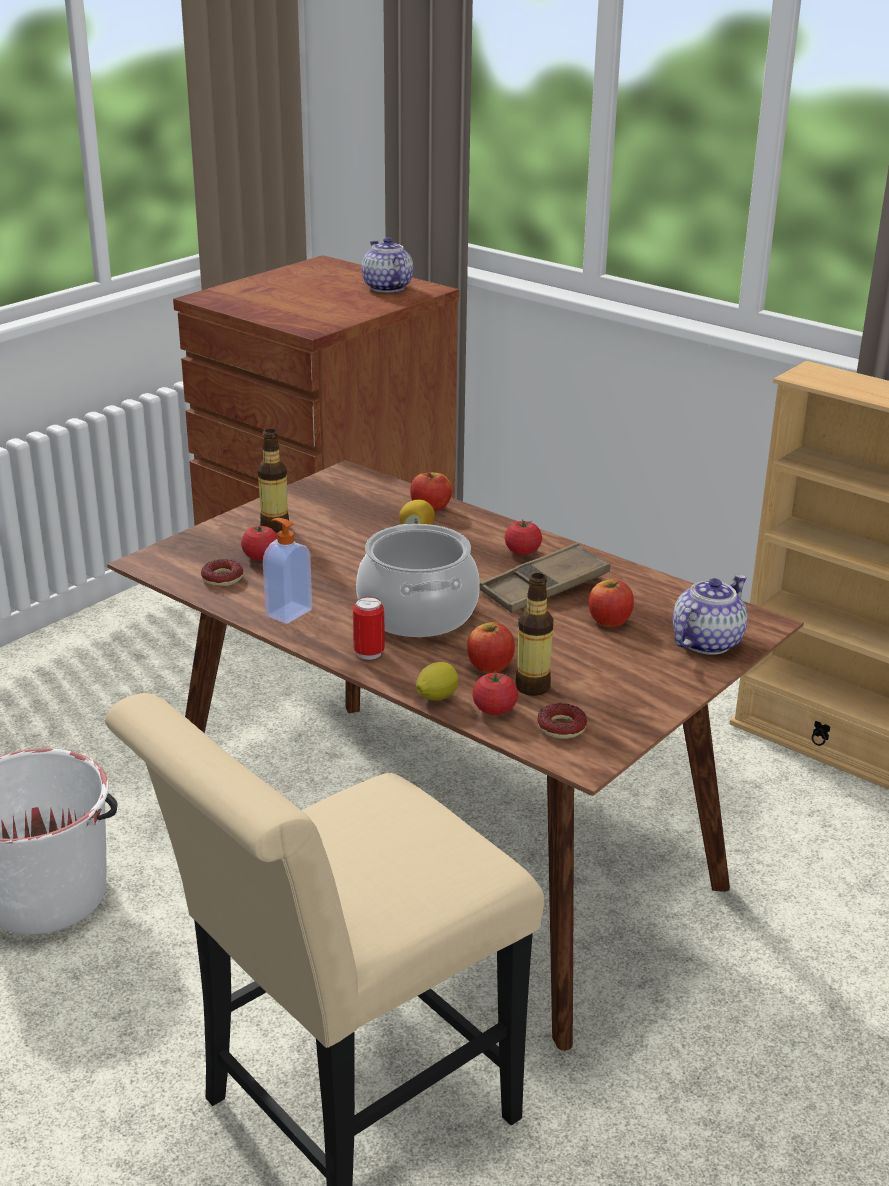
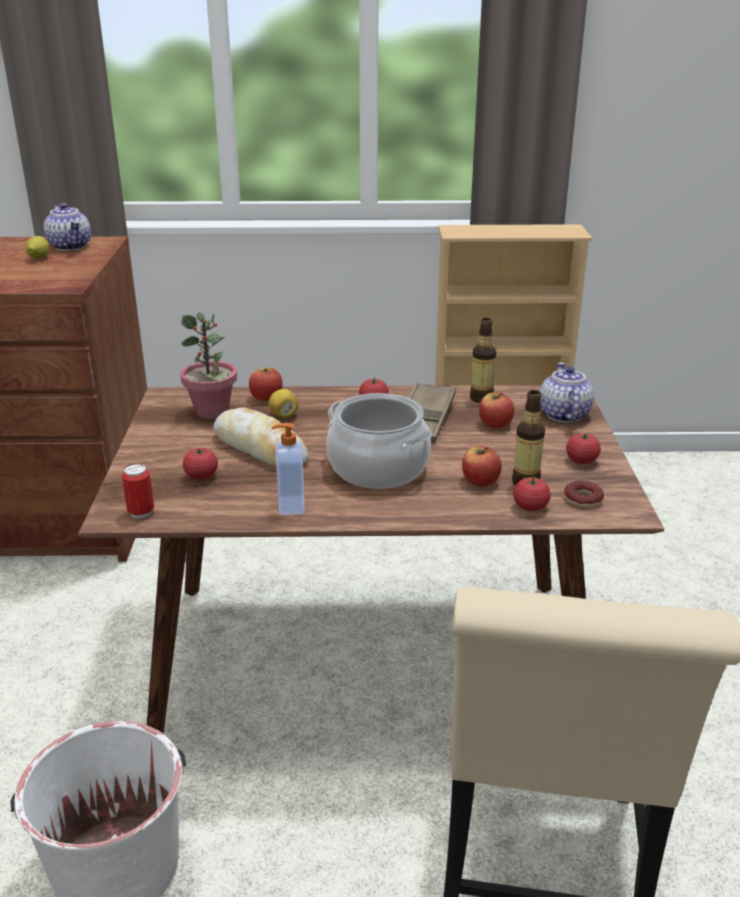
camera: 40 degrees left, 0 degrees up
donut [201,559,243,586] -> none
bottle [258,429,289,533] -> bottle moved to [470,318,496,403]
can [353,597,385,660] -> can moved to [122,464,154,519]
teapot [362,237,413,293] -> teapot turned 150 degrees counterclockwise [44,203,91,251]
lemon [416,662,458,701] -> lemon moved to [25,236,49,259]
none -> potted plant [181,312,237,419]
none -> bread [214,408,309,468]
none -> tomato [566,433,601,464]

